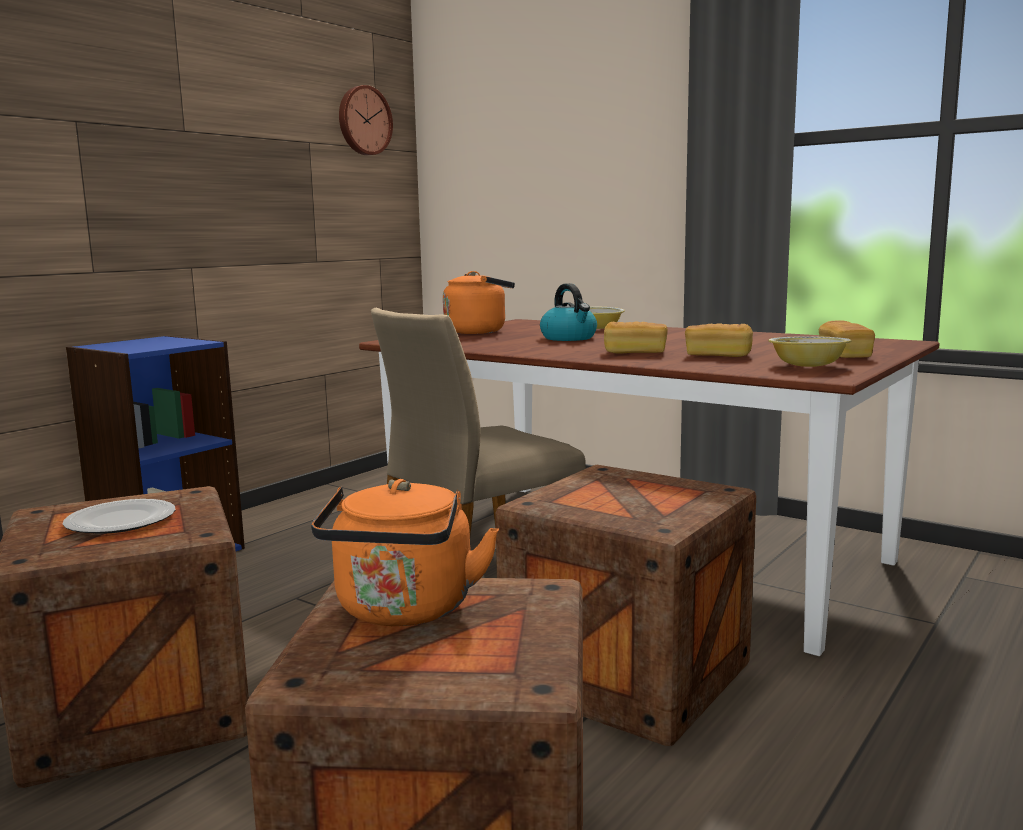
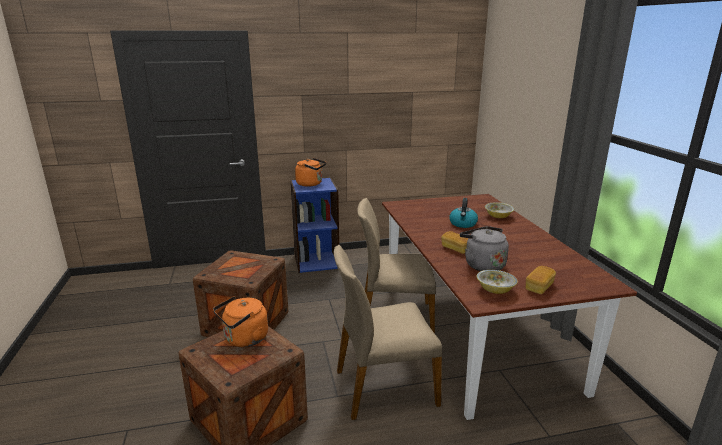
camera: 40 degrees right, 10 degrees up
plate [63,499,175,534] -> none
wall clock [339,85,393,155] -> none
orange kettle [443,271,515,334] -> orange kettle moved to [295,158,326,187]
crate [495,465,756,746] -> beige chair [333,245,442,420]
bread [685,323,753,357] -> grey kettle [460,226,509,271]

